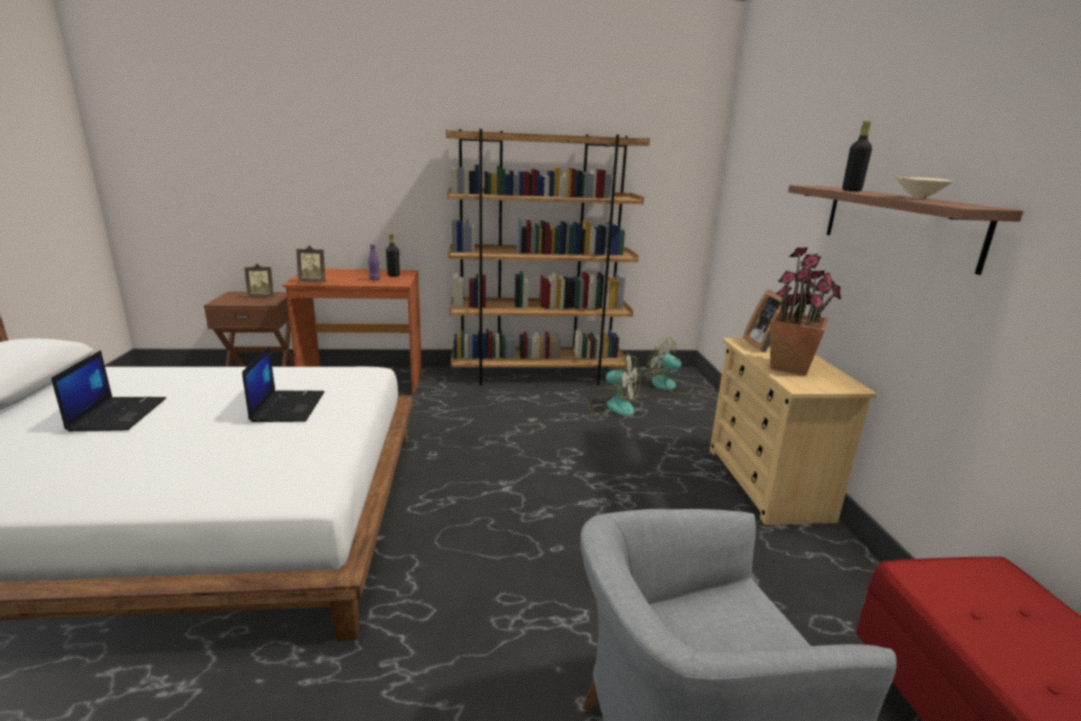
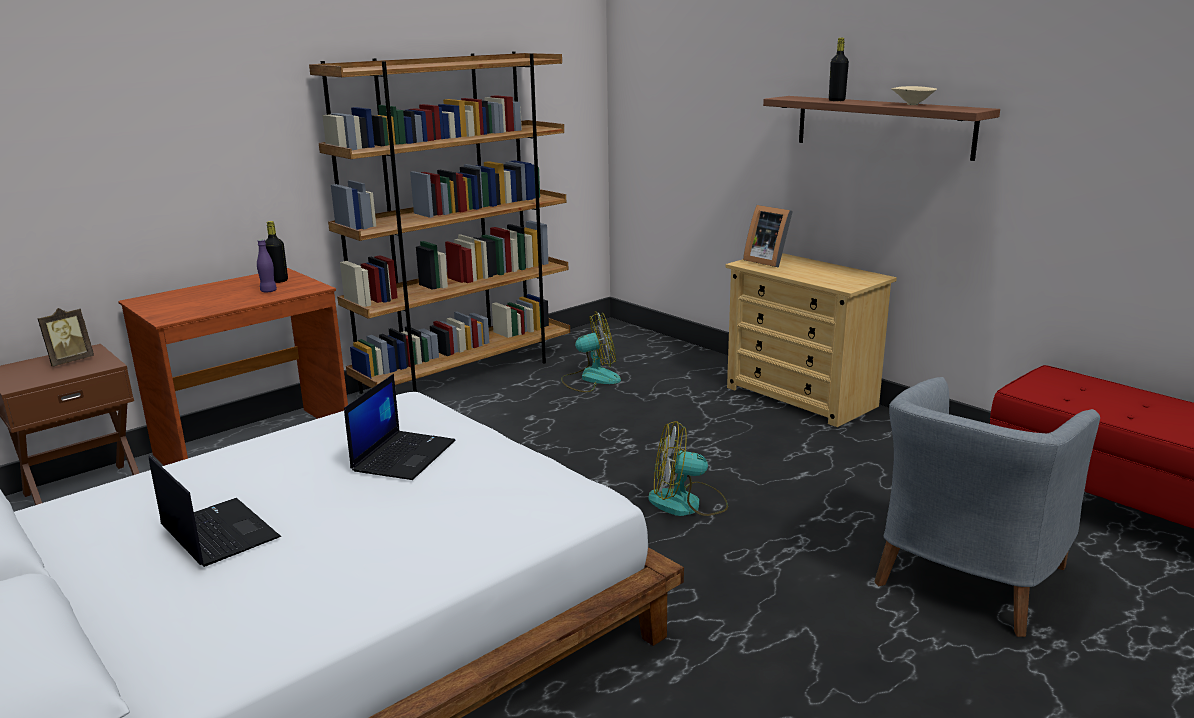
camera: 35 degrees left, 0 degrees up
laptop [242,346,324,422] -> laptop turned 60 degrees clockwise [344,374,455,480]
picture frame [296,245,325,282] -> none
fan [647,337,693,394] -> fan moved to [648,421,728,516]
potted plant [770,247,841,376] -> none

